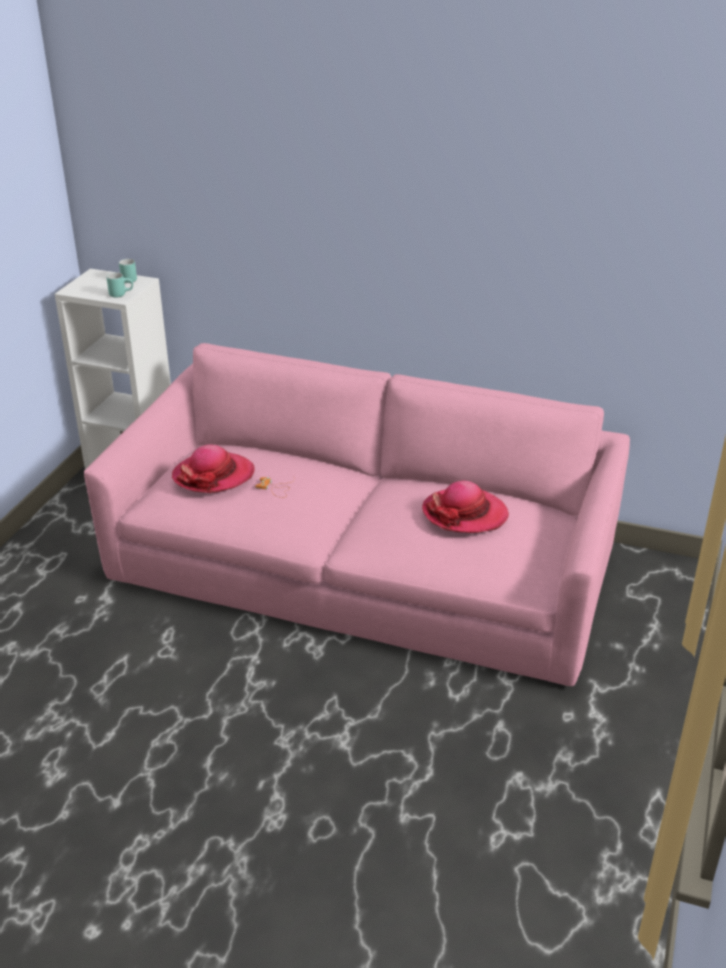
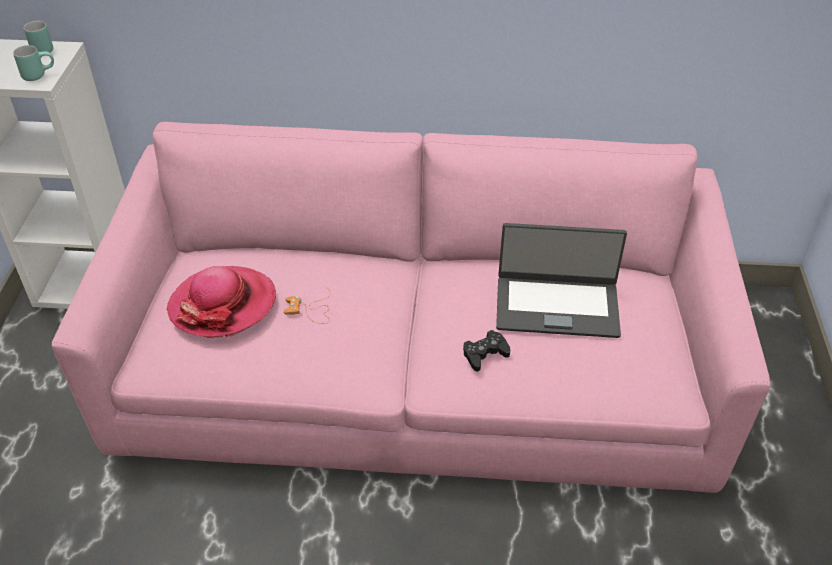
camera: 15 degrees left, 10 degrees up
hat [422,481,509,533] -> laptop [496,223,627,338]
none -> black game controller [463,330,510,372]

